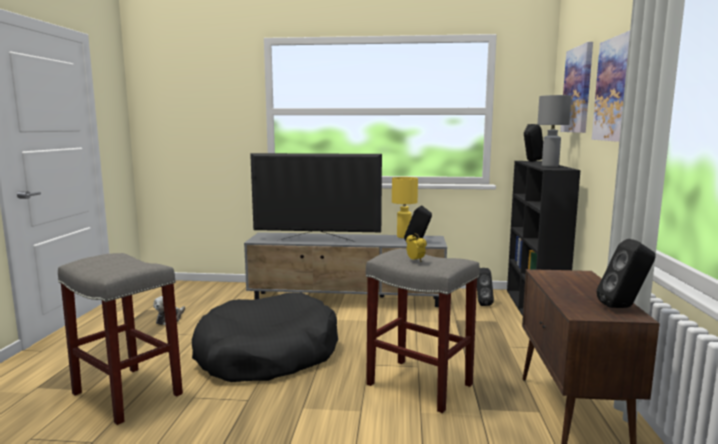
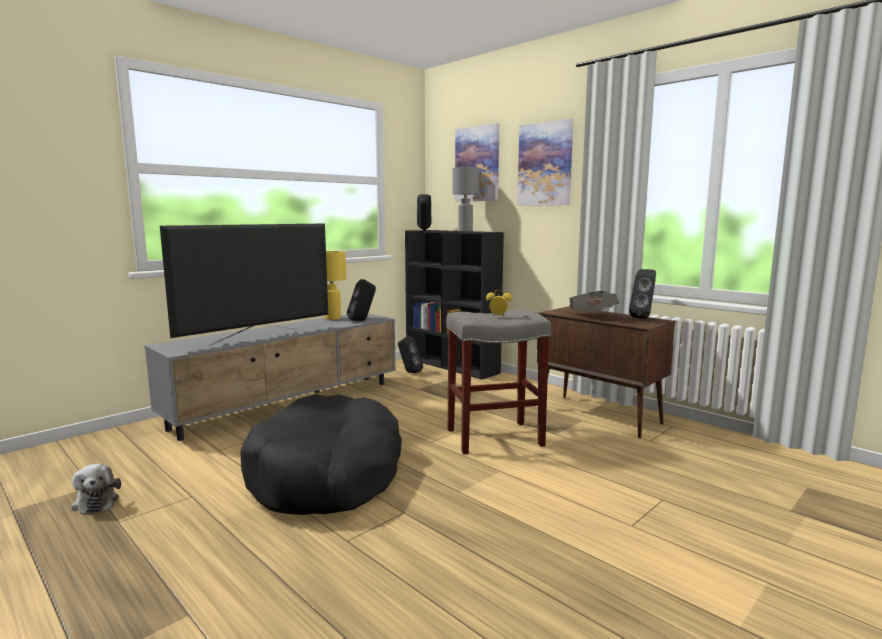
camera: 50 degrees left, 0 degrees up
grey stool [58,253,183,425] -> none
none -> newspaper [569,291,619,312]

